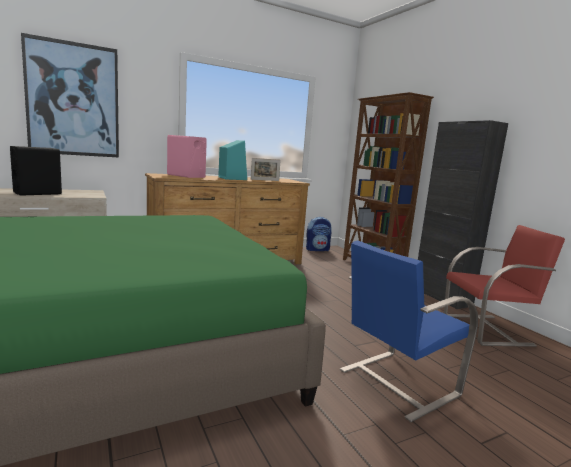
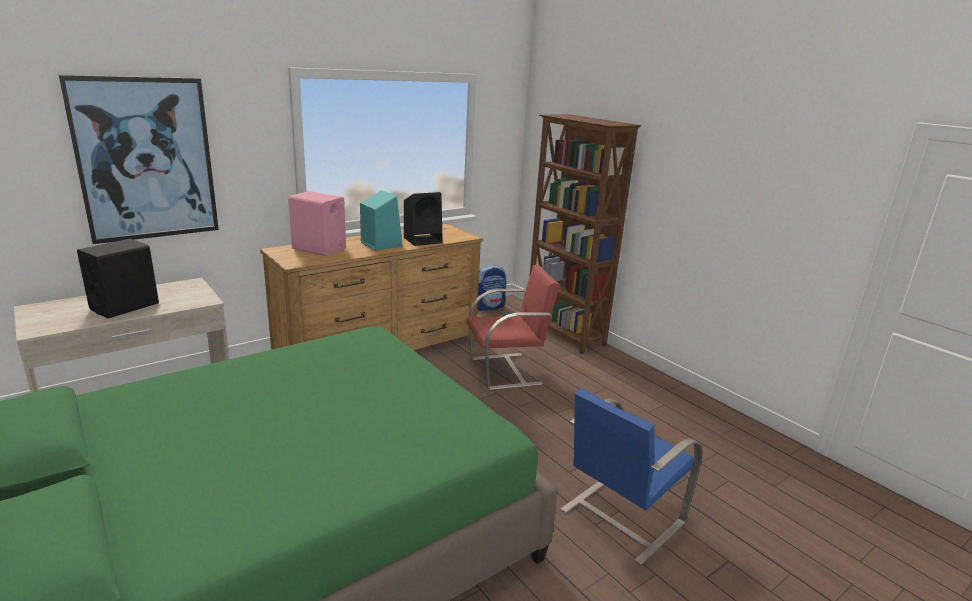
camera: 10 degrees left, 10 degrees up
picture frame [251,158,281,181] -> black speaker [404,192,443,246]
black cabinet [418,120,508,309] -> none
red chair [444,225,565,347] -> red chair moved to [467,264,560,390]

